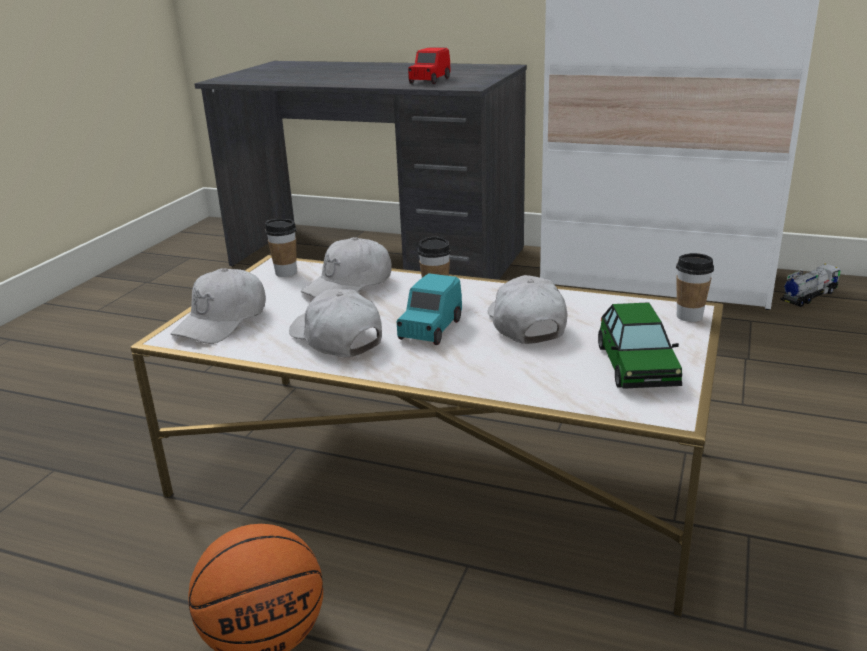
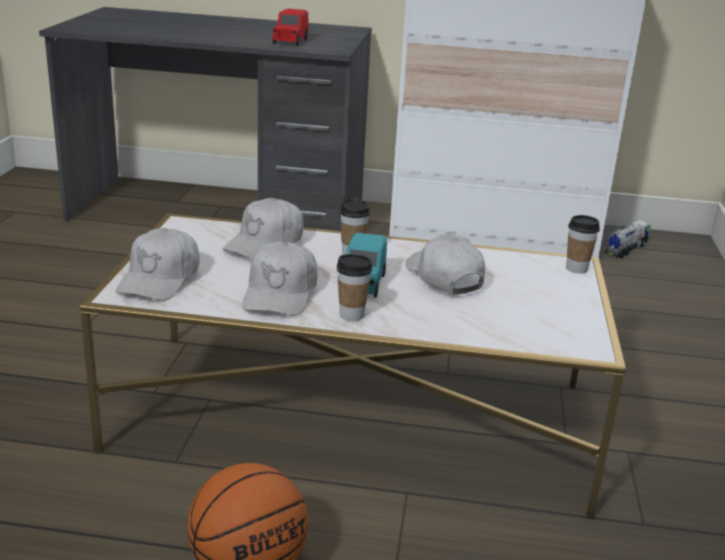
camera: 15 degrees left, 0 degrees up
cup [265,219,297,277] -> cup moved to [337,254,372,321]
white cap [289,289,382,357] -> white cap turned 120 degrees counterclockwise [242,242,318,316]
toy car [598,302,682,389] -> none

